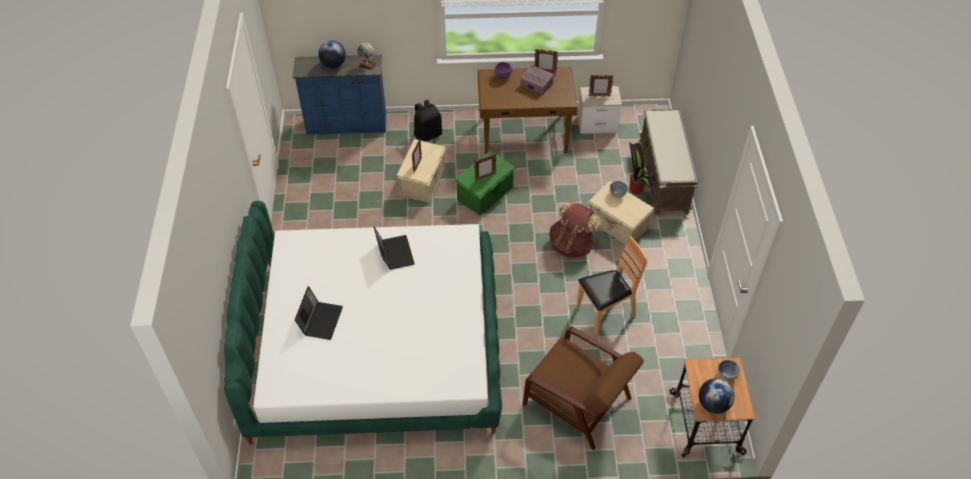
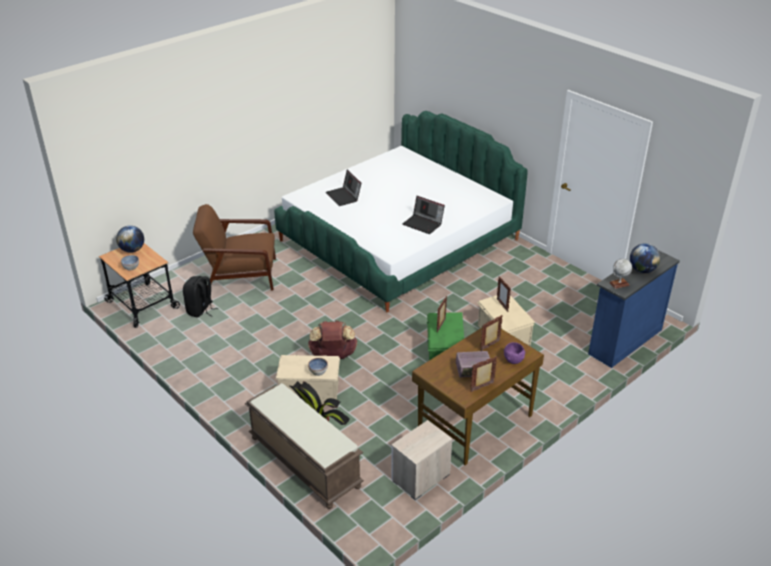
camera: 140 degrees right, 15 degrees down
laptop [295,286,343,340] -> laptop moved to [326,170,361,206]
black backpack [414,100,442,142] -> black backpack moved to [183,276,218,318]
brown chair [576,236,648,336] -> none
picture frame [589,75,614,97] -> picture frame moved to [480,315,503,351]

